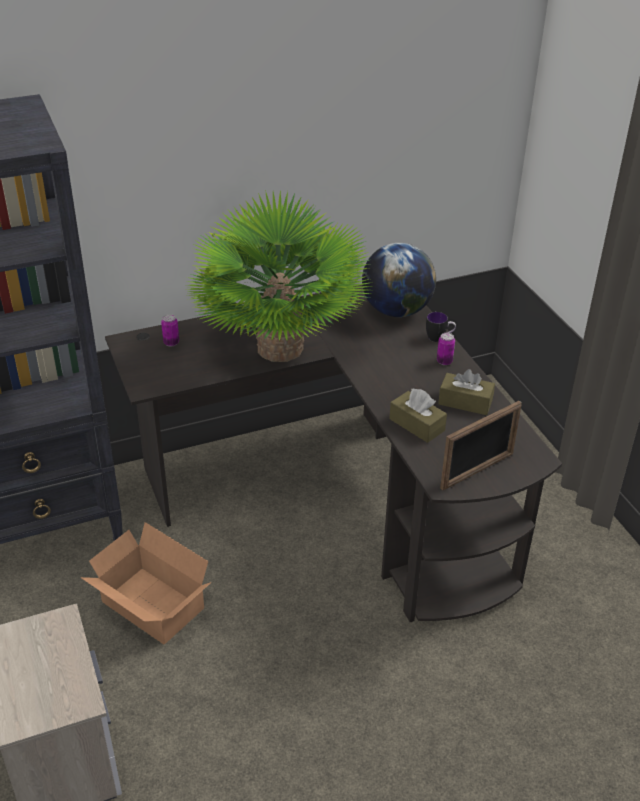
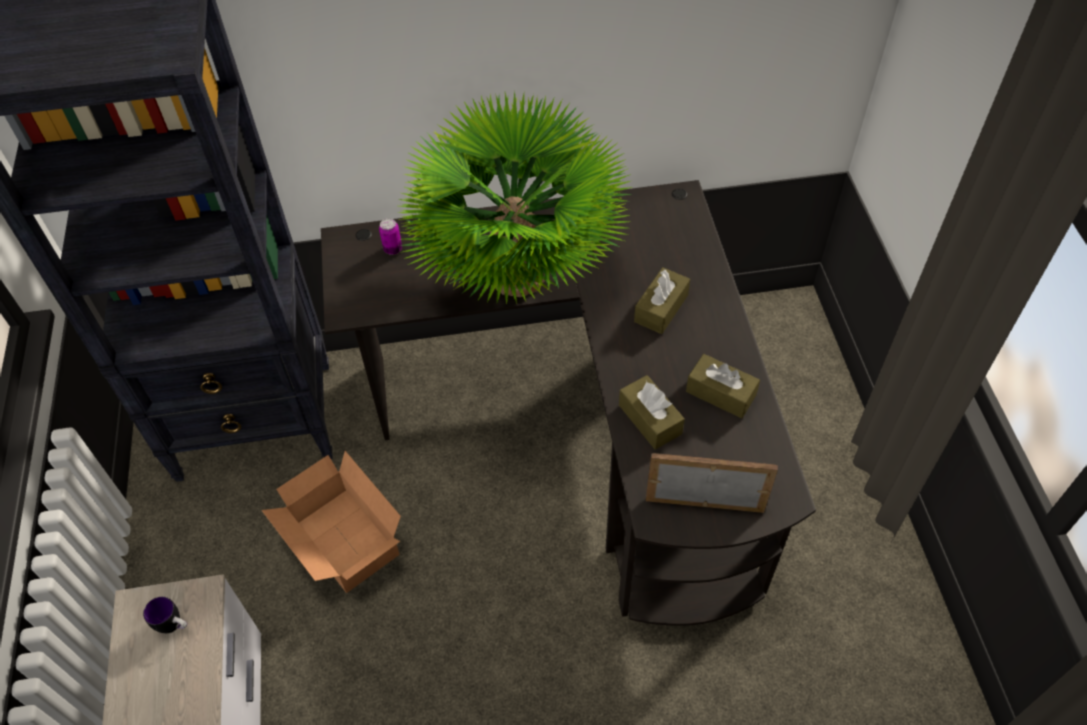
camera: 15 degrees right, 15 degrees up
globe [362,243,436,317] -> none
mug [426,312,456,342] -> mug moved to [143,597,187,633]
can [437,333,455,365] -> none
picture frame [440,401,522,490] -> picture frame turned 150 degrees counterclockwise [646,453,778,513]
none -> brown tissue box [634,267,690,334]

